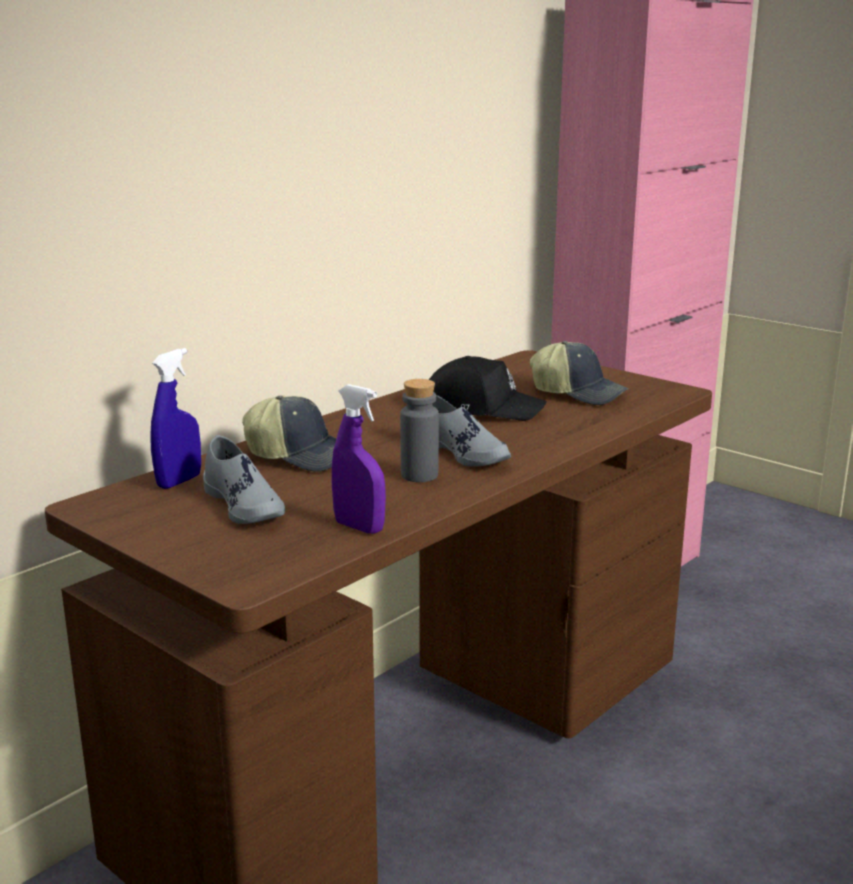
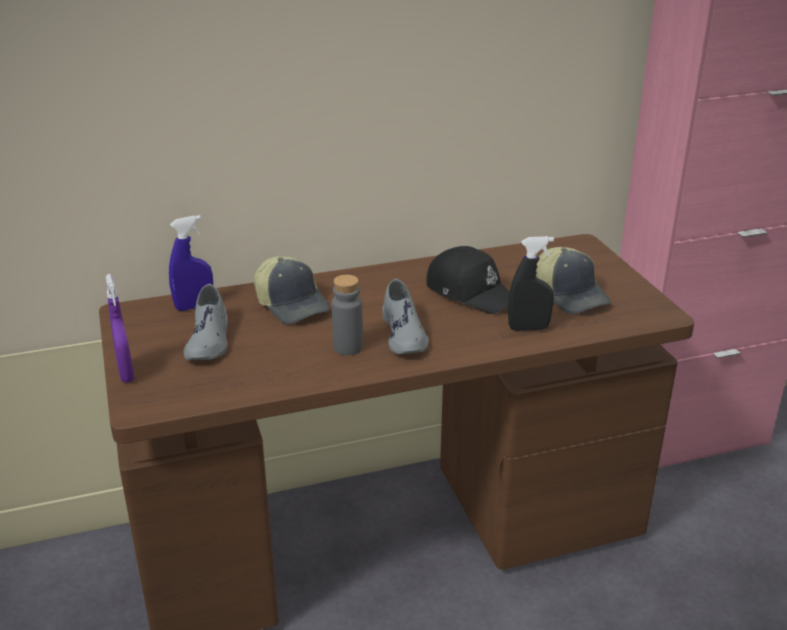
camera: 30 degrees right, 10 degrees up
purple spray bottle [332,384,386,534] -> purple spray bottle moved to [106,274,135,383]
none -> black spray bottle [508,236,554,331]

